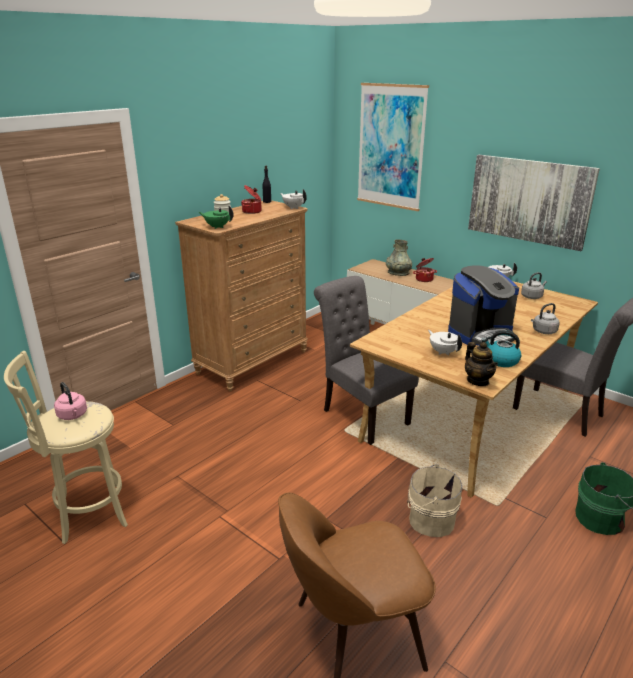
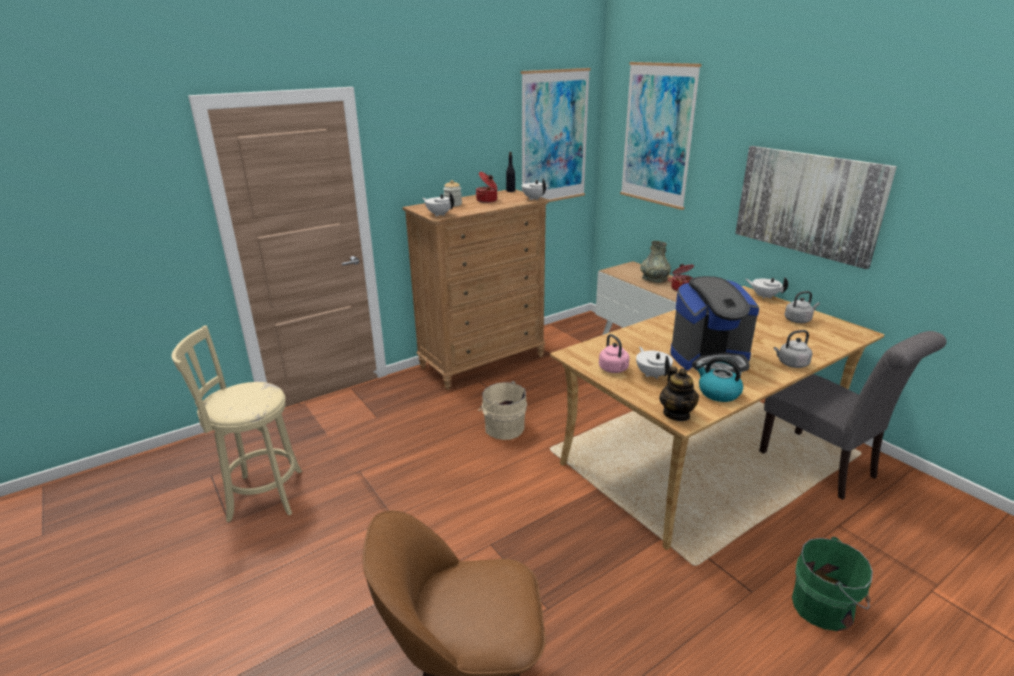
camera: 15 degrees right, 0 degrees up
pink kettle [54,382,87,420] -> pink kettle moved to [599,334,630,373]
green teapot [199,206,234,229] -> white teapot [422,192,454,216]
grey chair [314,276,419,445] -> none
beige bucket [407,464,462,537] -> beige bucket moved to [478,381,527,440]
none -> picture [521,68,591,202]

